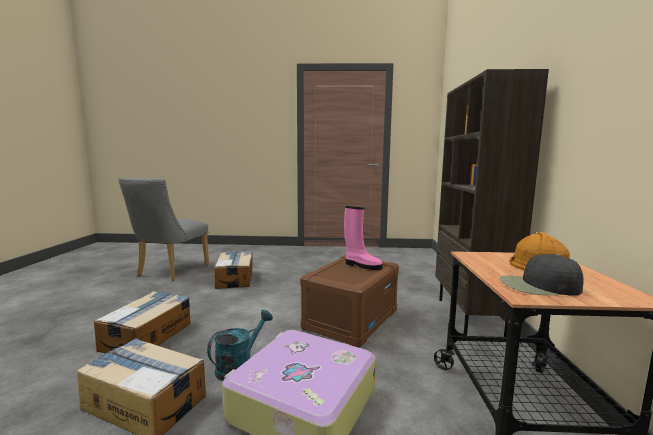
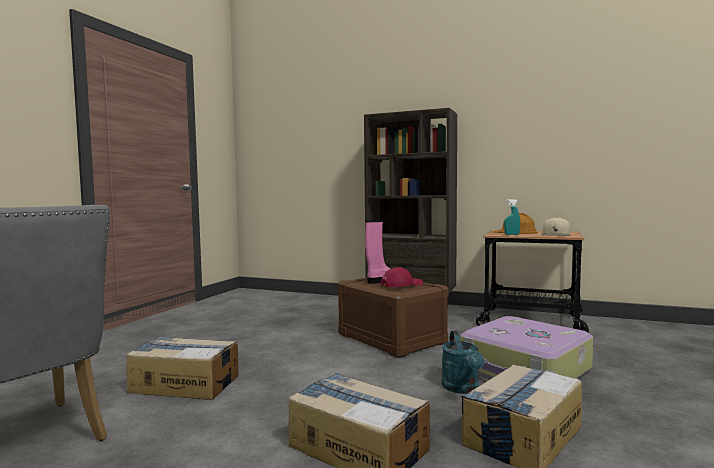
camera: 70 degrees left, 5 degrees down
turquoise watering can [207,310,273,381] -> turquoise watering can turned 150 degrees counterclockwise [442,331,484,394]
black cap [500,254,584,296] -> beige cap [542,217,571,236]
none -> red cap [380,267,423,287]
none -> turquoise spray bottle [504,199,520,235]

